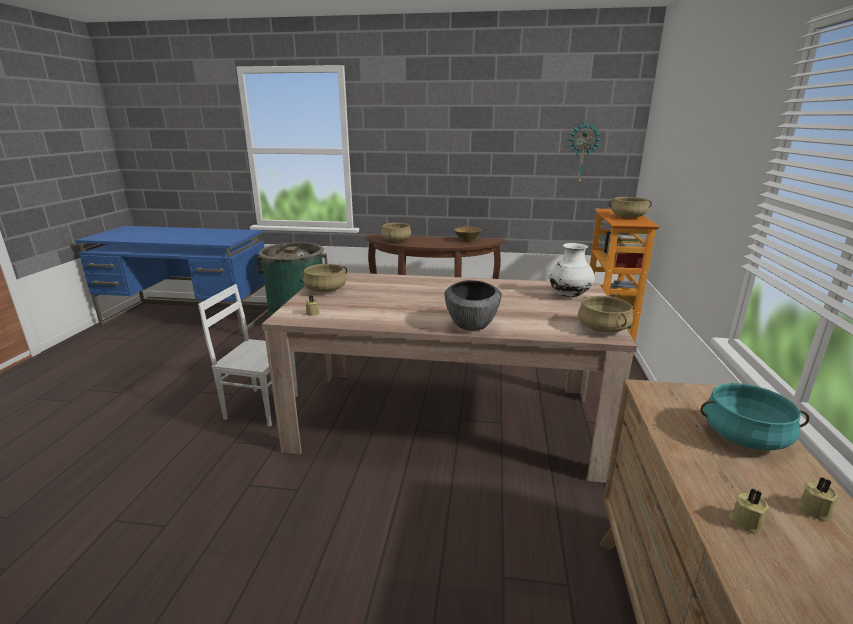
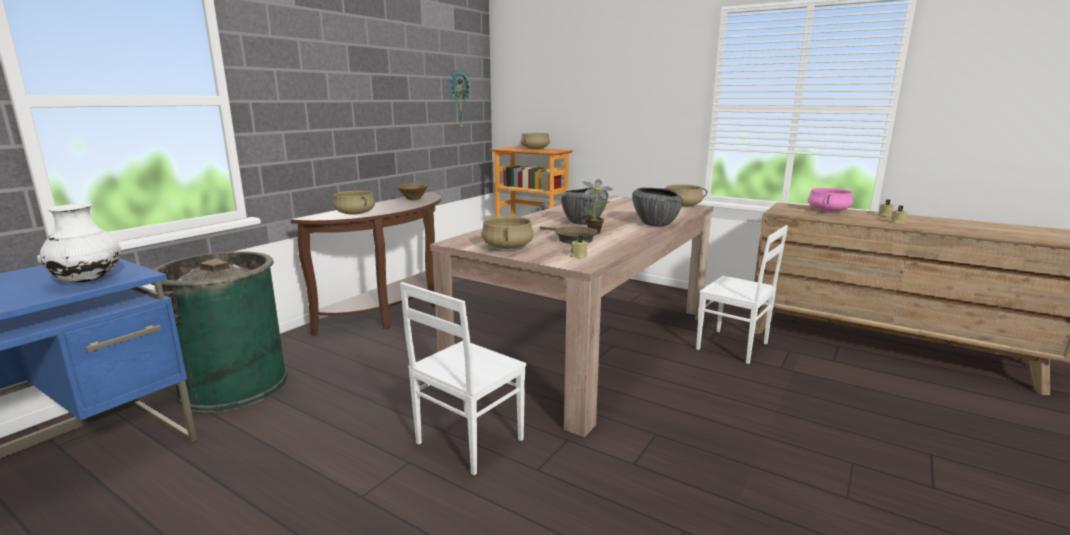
camera: 65 degrees left, 5 degrees down
white vase [549,243,595,297] -> white vase moved to [40,204,121,283]
turquoise cooking pot [701,383,810,450] -> pink cooking pot [808,188,853,212]
none -> brown frying pan [540,226,598,244]
none -> bowl [561,188,608,225]
none -> potted plant [582,179,614,234]
none -> white chair [696,225,788,364]

